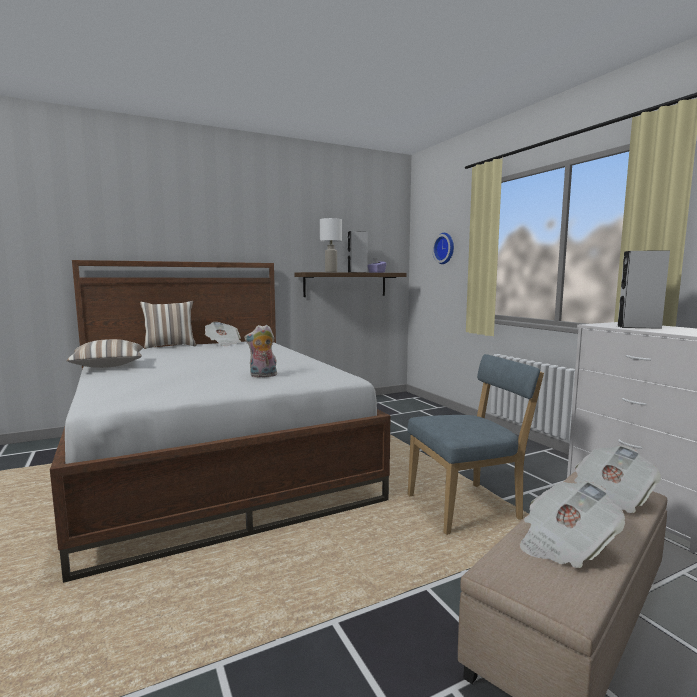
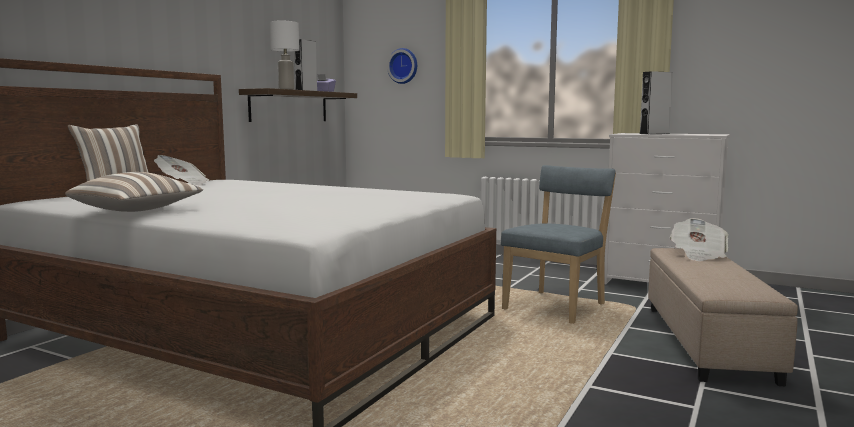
camera: 35 degrees left, 0 degrees up
plush toy [244,325,277,377] -> none
newspaper [520,482,625,568] -> none

